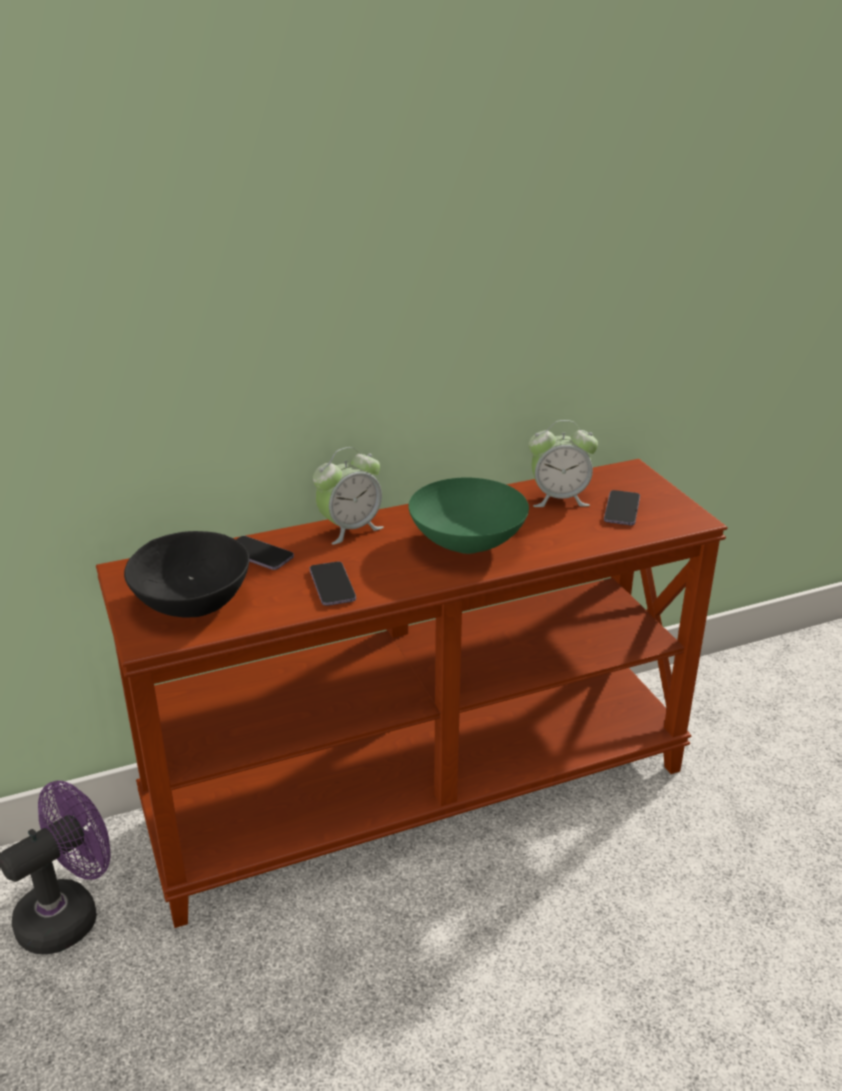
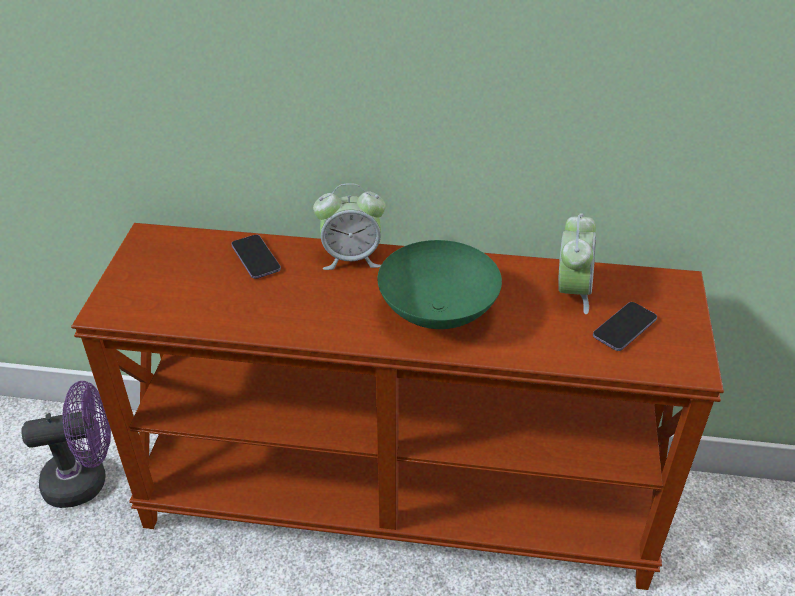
camera: 30 degrees right, 10 degrees up
black bowl [124,531,249,617] -> none
phone [310,562,356,606] -> none
alarm clock [529,420,598,507] -> alarm clock turned 105 degrees counterclockwise [558,213,596,314]

